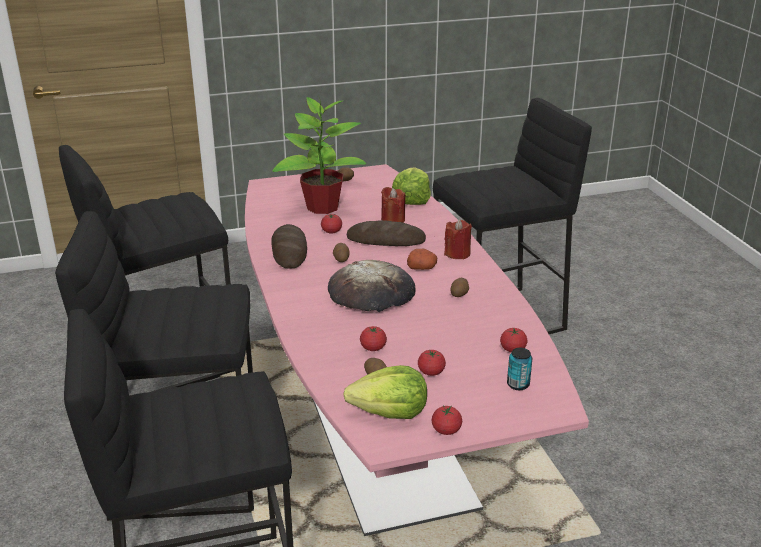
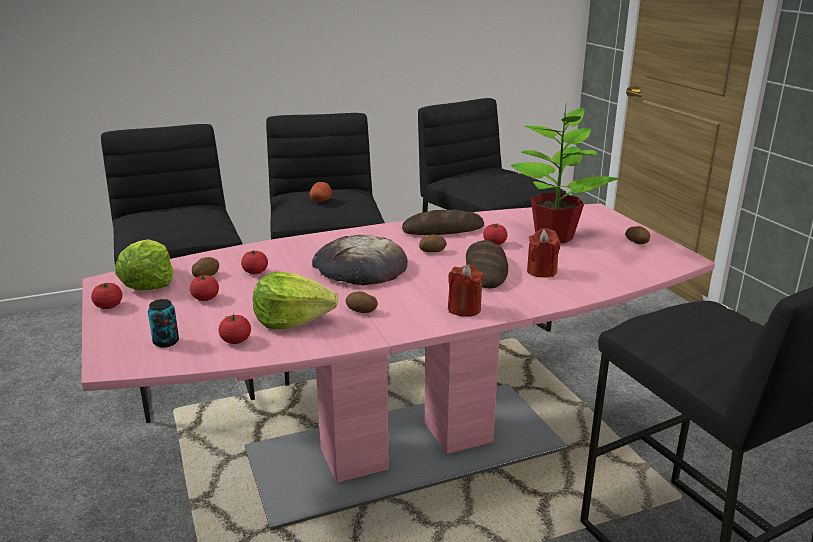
camera: 85 degrees right, 5 degrees down
lettuce [392,167,431,205] -> lettuce moved to [253,272,338,329]
potato [407,249,437,270] -> potato moved to [309,182,332,202]

